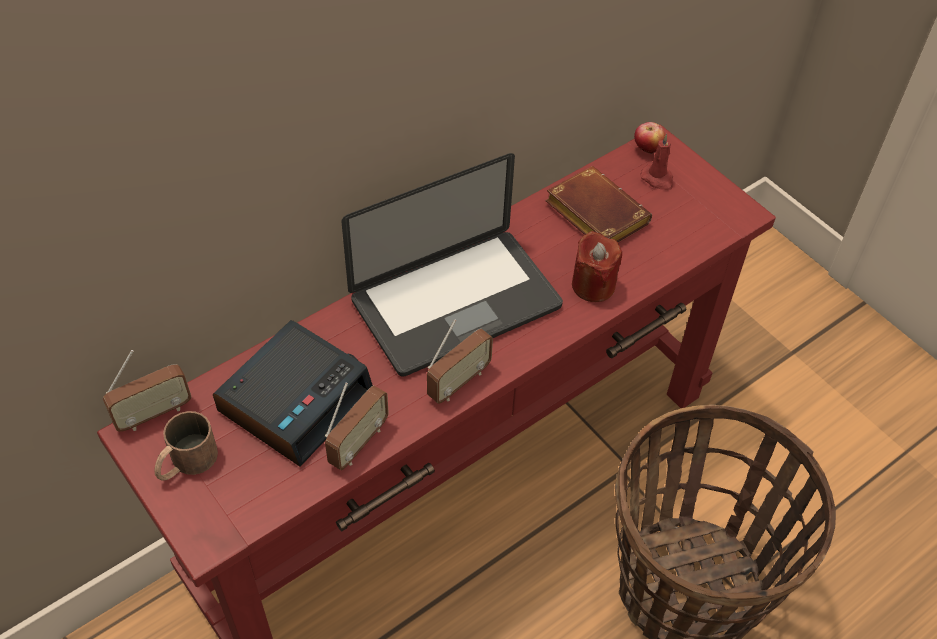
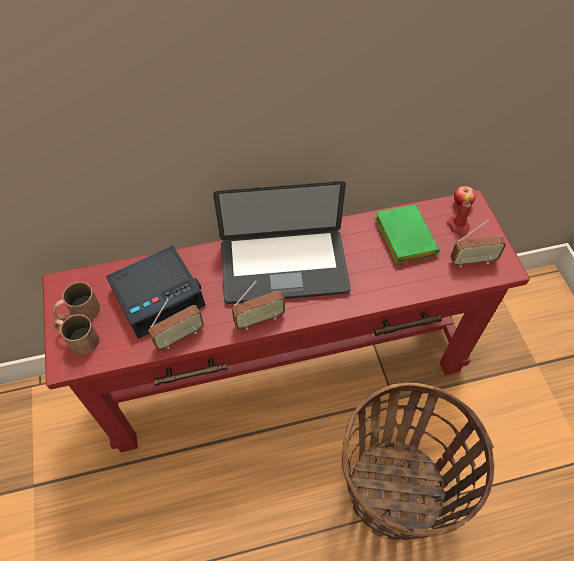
camera: 25 degrees right, 5 degrees up
radio [103,350,191,432] -> radio moved to [450,220,506,267]
brown book [545,166,652,242] -> green book [374,205,440,264]
red candle [572,231,622,302] -> none
none -> brown mug [53,314,99,355]

